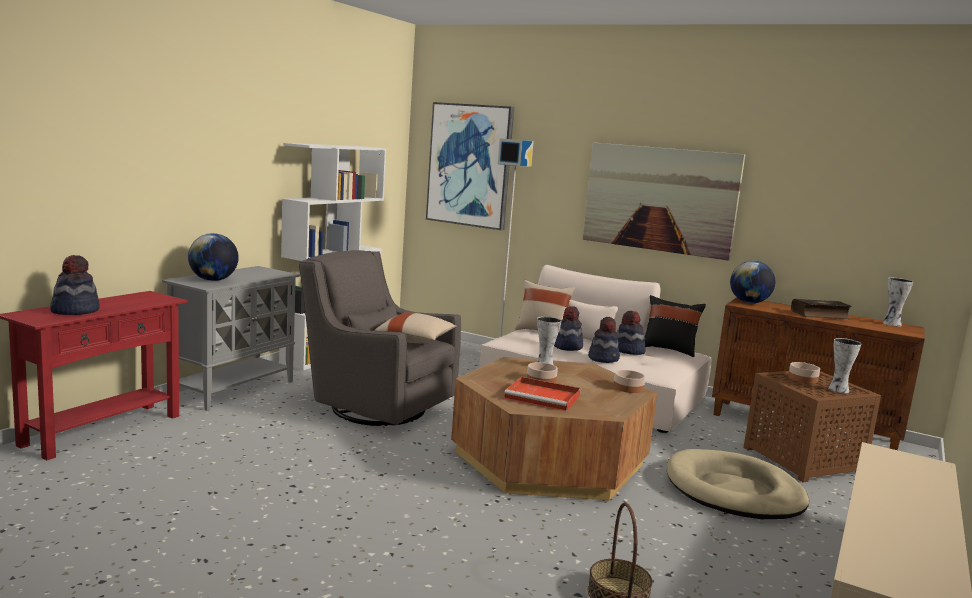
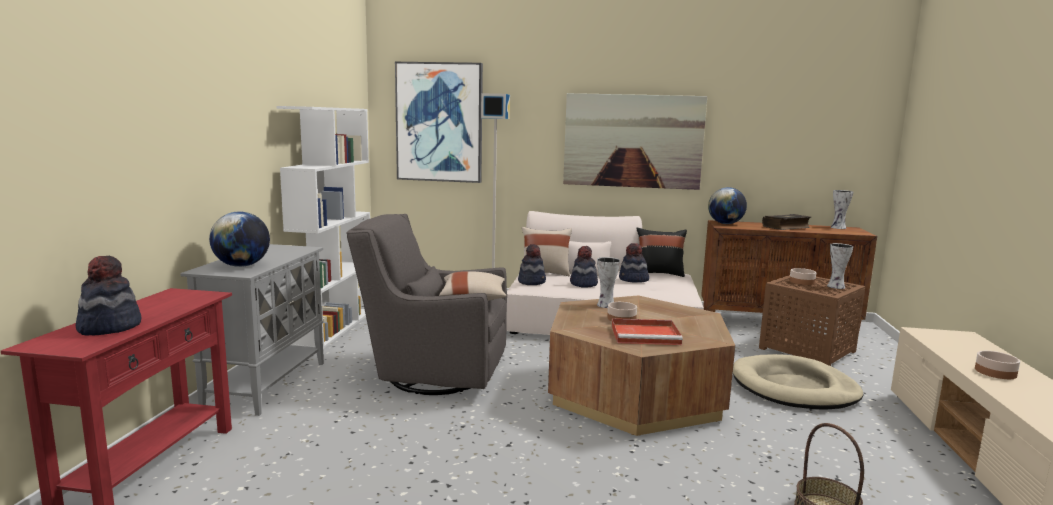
camera: 20 degrees left, 0 degrees up
hat [588,317,620,363] -> hat moved to [518,244,546,285]
bowl [614,370,645,393] -> bowl moved to [975,351,1020,379]

